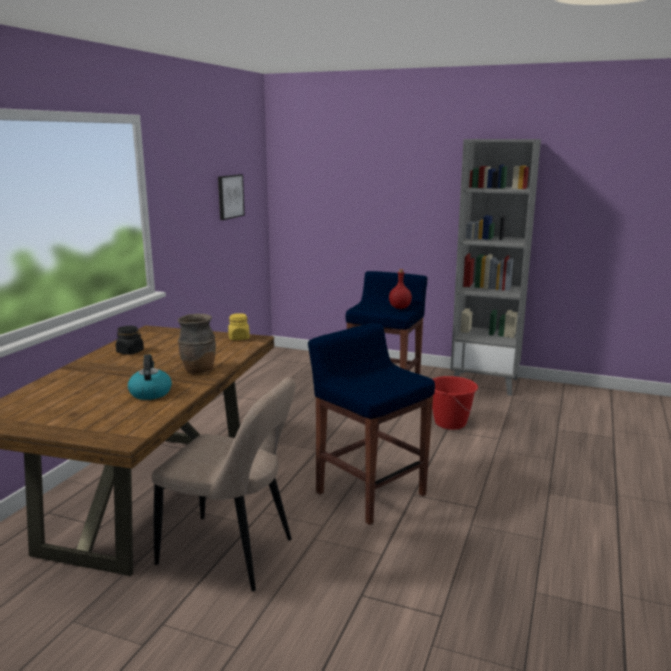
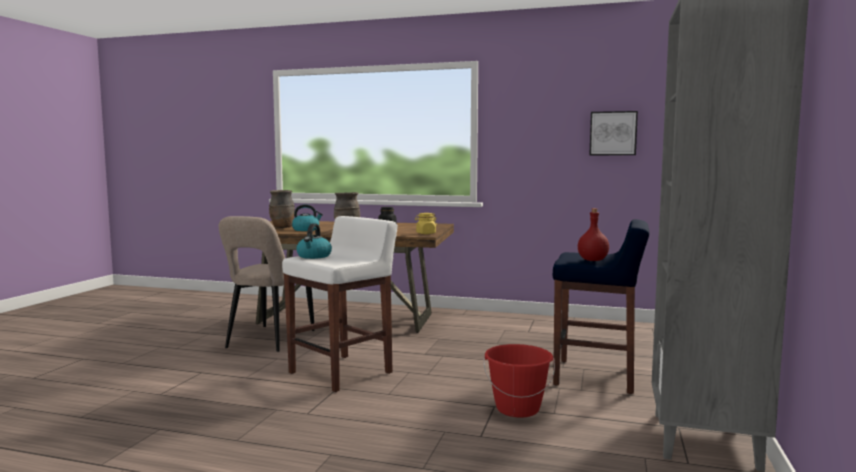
camera: 85 degrees right, 10 degrees down
blue stool [308,323,435,525] -> white stool [282,216,398,392]
none -> brown vase [269,190,295,228]
none -> kettle [296,223,332,259]

